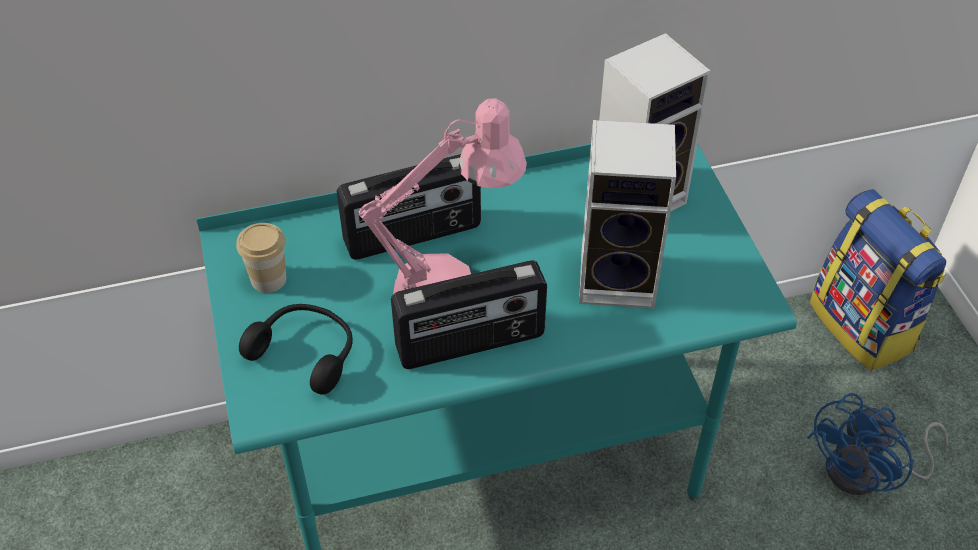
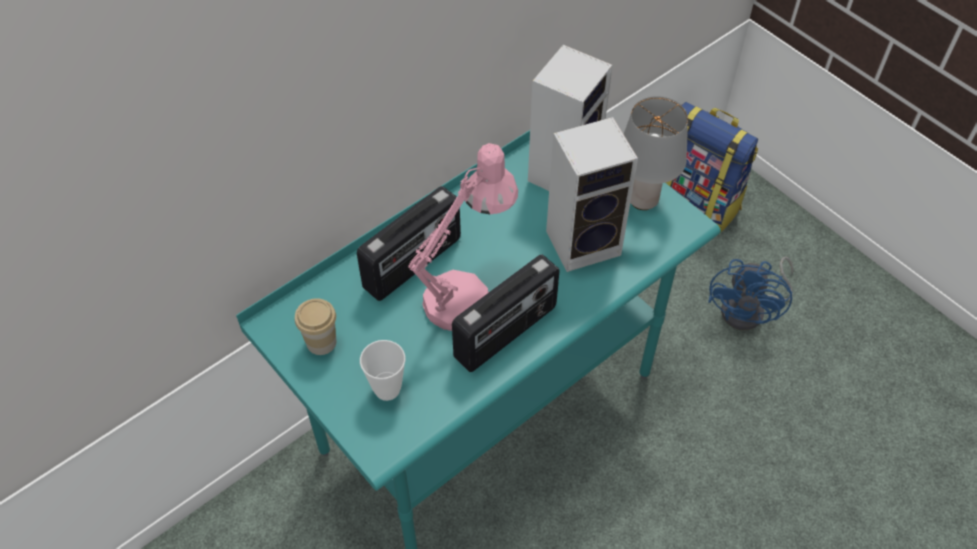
camera: 25 degrees left, 5 degrees up
black headphones [239,304,353,395] -> cup [360,340,406,401]
none -> grey table lamp [624,96,688,210]

